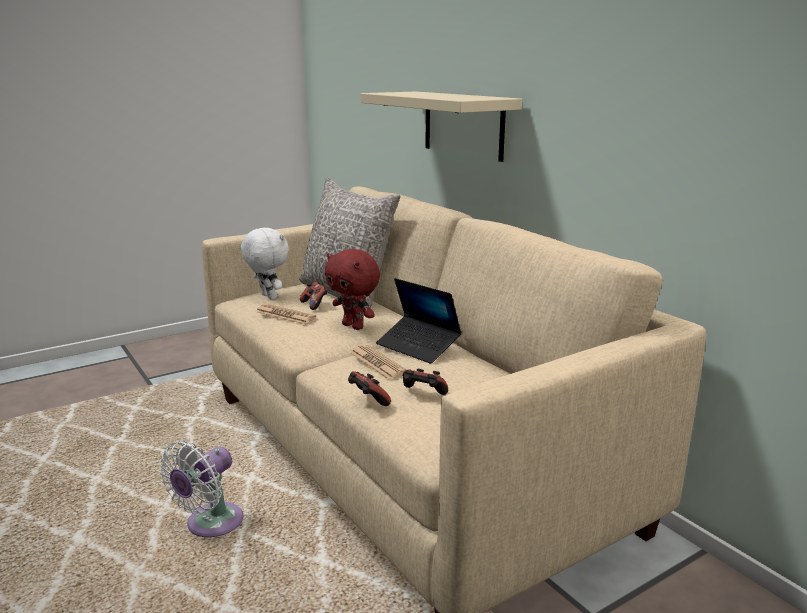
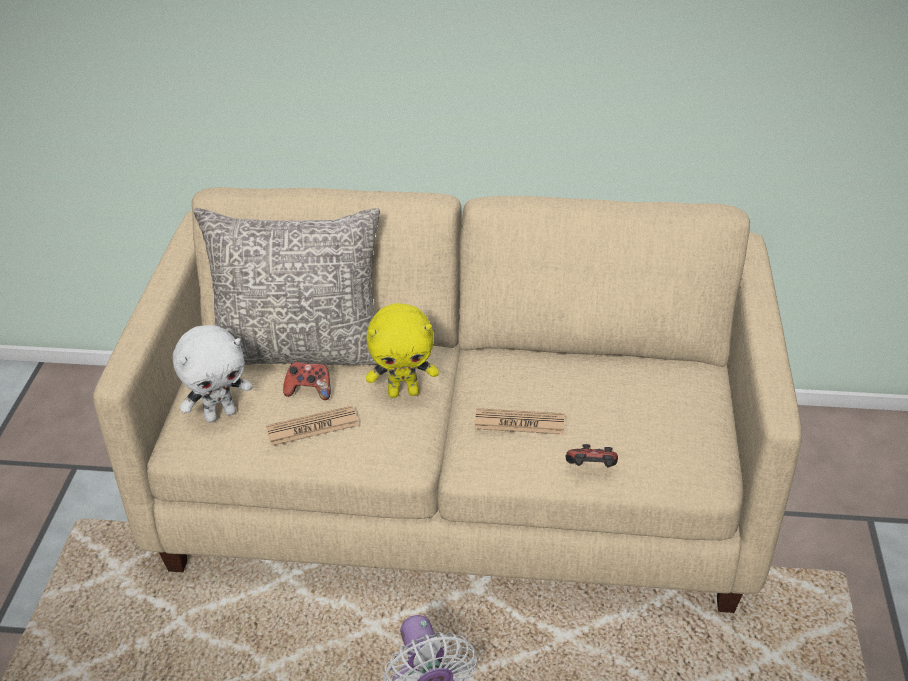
camera: 50 degrees left, 20 degrees up
white plush toy [241,228,289,300] -> white plush toy turned 150 degrees clockwise [173,325,252,423]
red plush toy [324,249,380,330] -> yellow plush toy [366,303,439,398]
beige shelf [361,91,522,162] -> none
laptop [376,278,461,364] -> none
game controller [403,369,448,395] -> none

